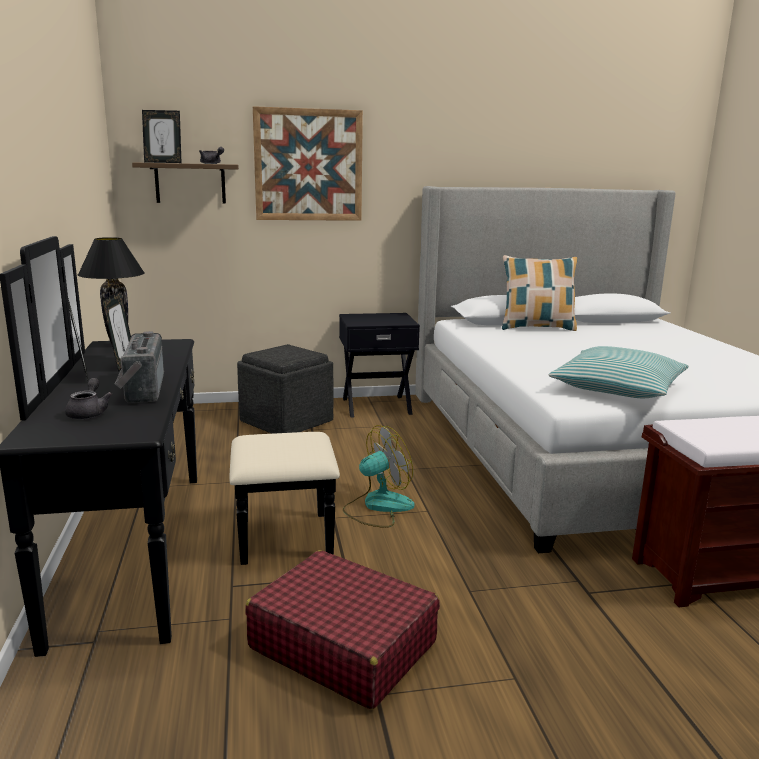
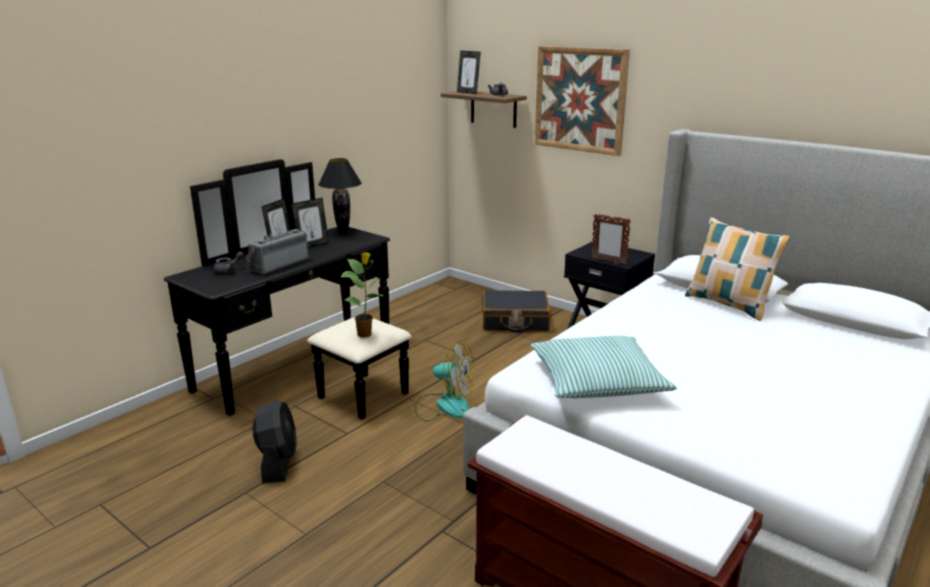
camera: 50 degrees right, 5 degrees up
grey ottoman [237,344,333,434] -> black suitcase [482,290,551,333]
red suitcase [245,550,440,710] -> black fan [252,400,297,483]
none -> potted plant [340,252,384,338]
none -> picture frame [591,214,631,265]

